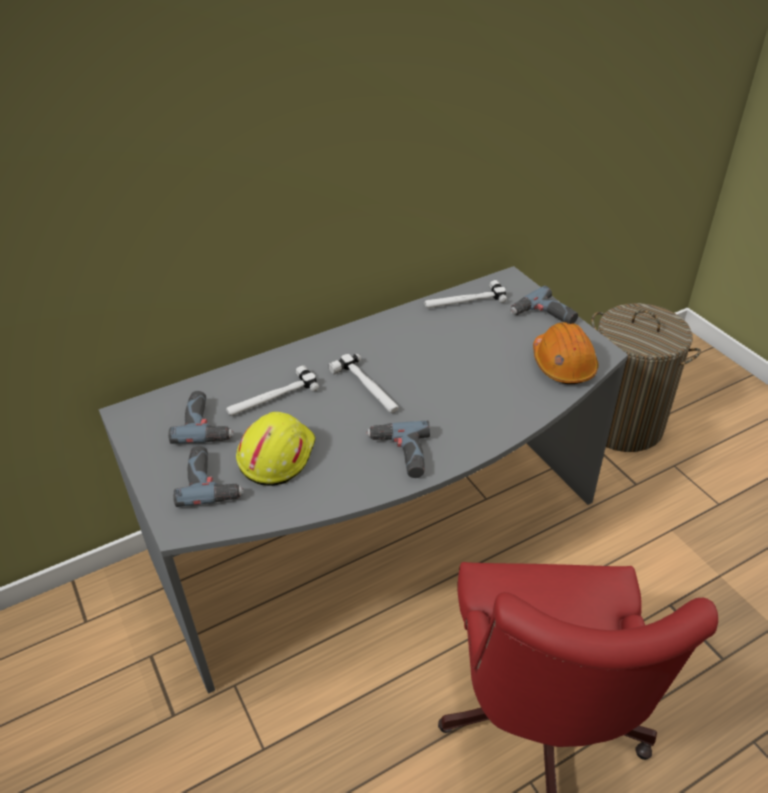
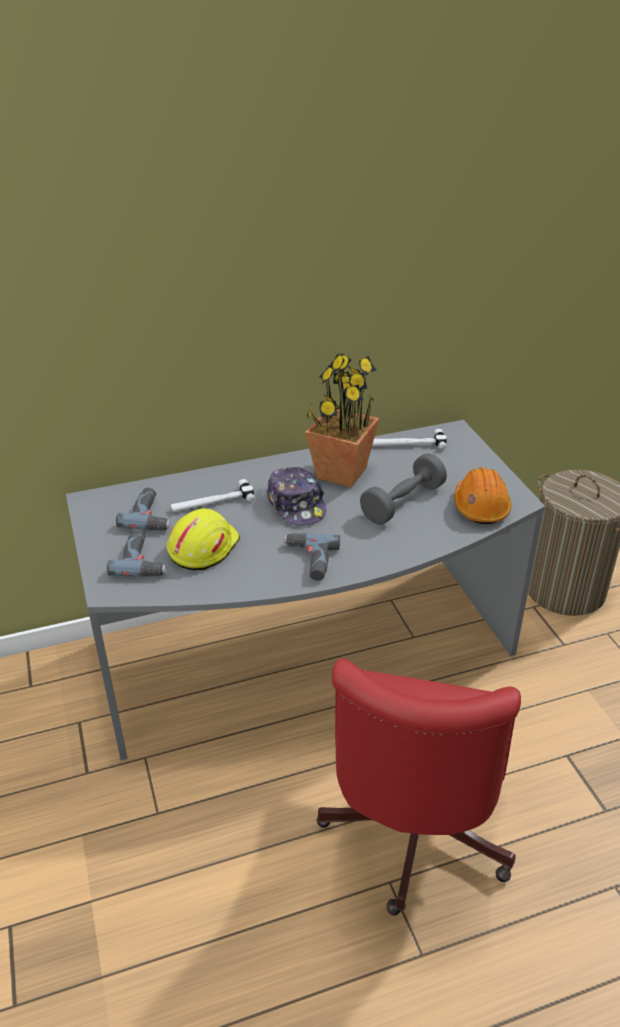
camera: 10 degrees right, 5 degrees down
hammer [328,353,399,413] -> cap [266,467,326,526]
power drill [510,286,578,324] -> none
none -> potted plant [305,353,379,488]
none -> grey dumbbell [360,453,447,525]

